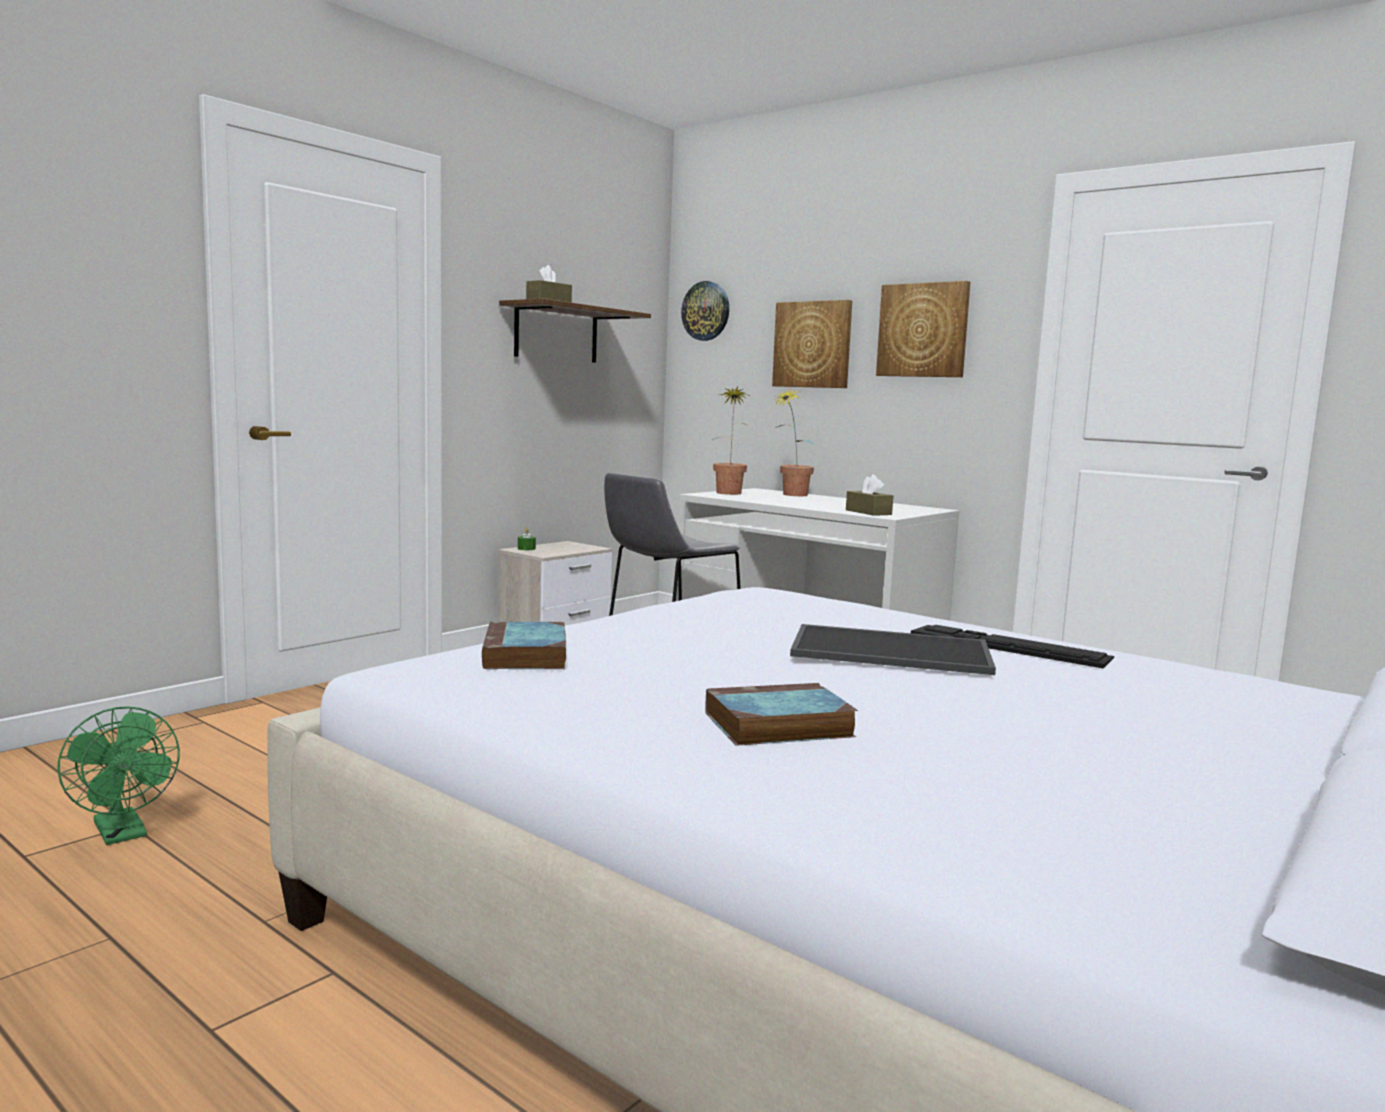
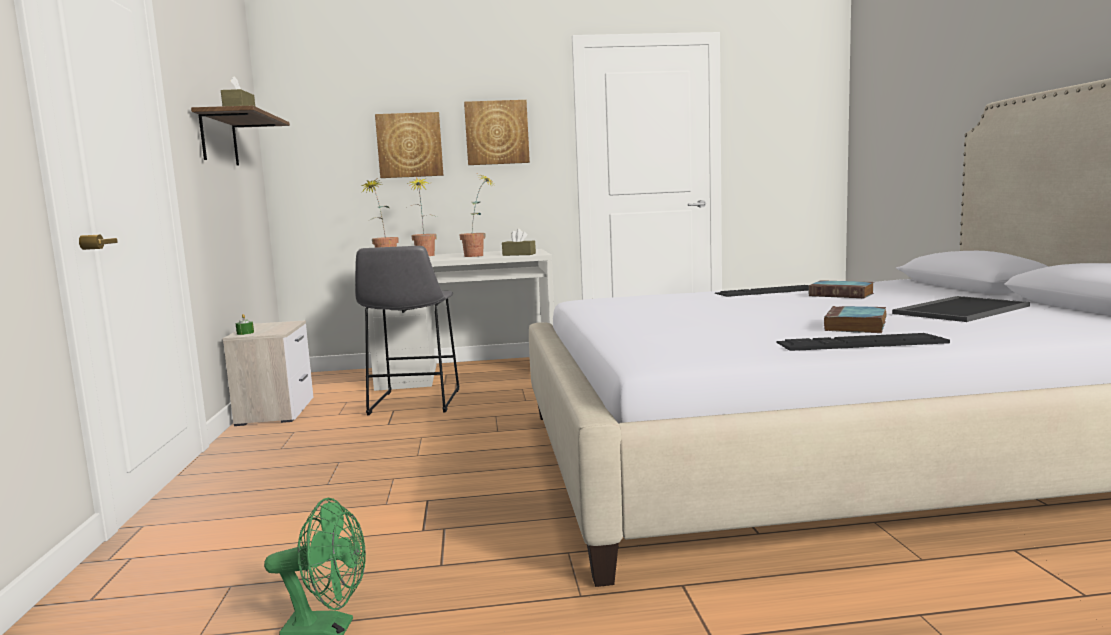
camera: 45 degrees left, 0 degrees up
book [482,622,566,669] -> book moved to [809,280,874,298]
wall clock [681,281,729,341] -> none
tray [790,624,996,675] -> tray moved to [892,296,1030,322]
none -> potted plant [459,175,495,257]
none -> keyboard [776,333,950,351]

